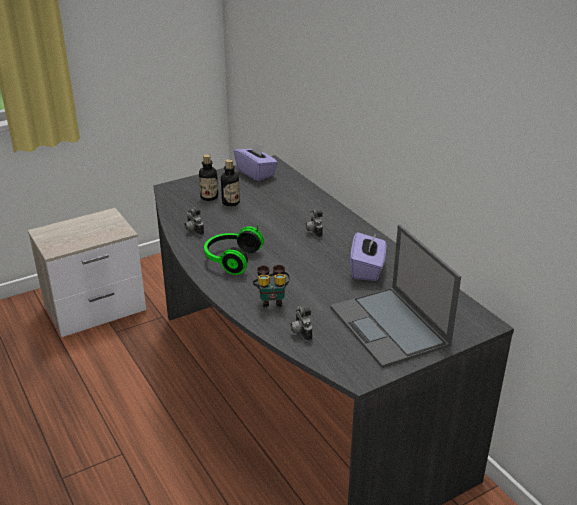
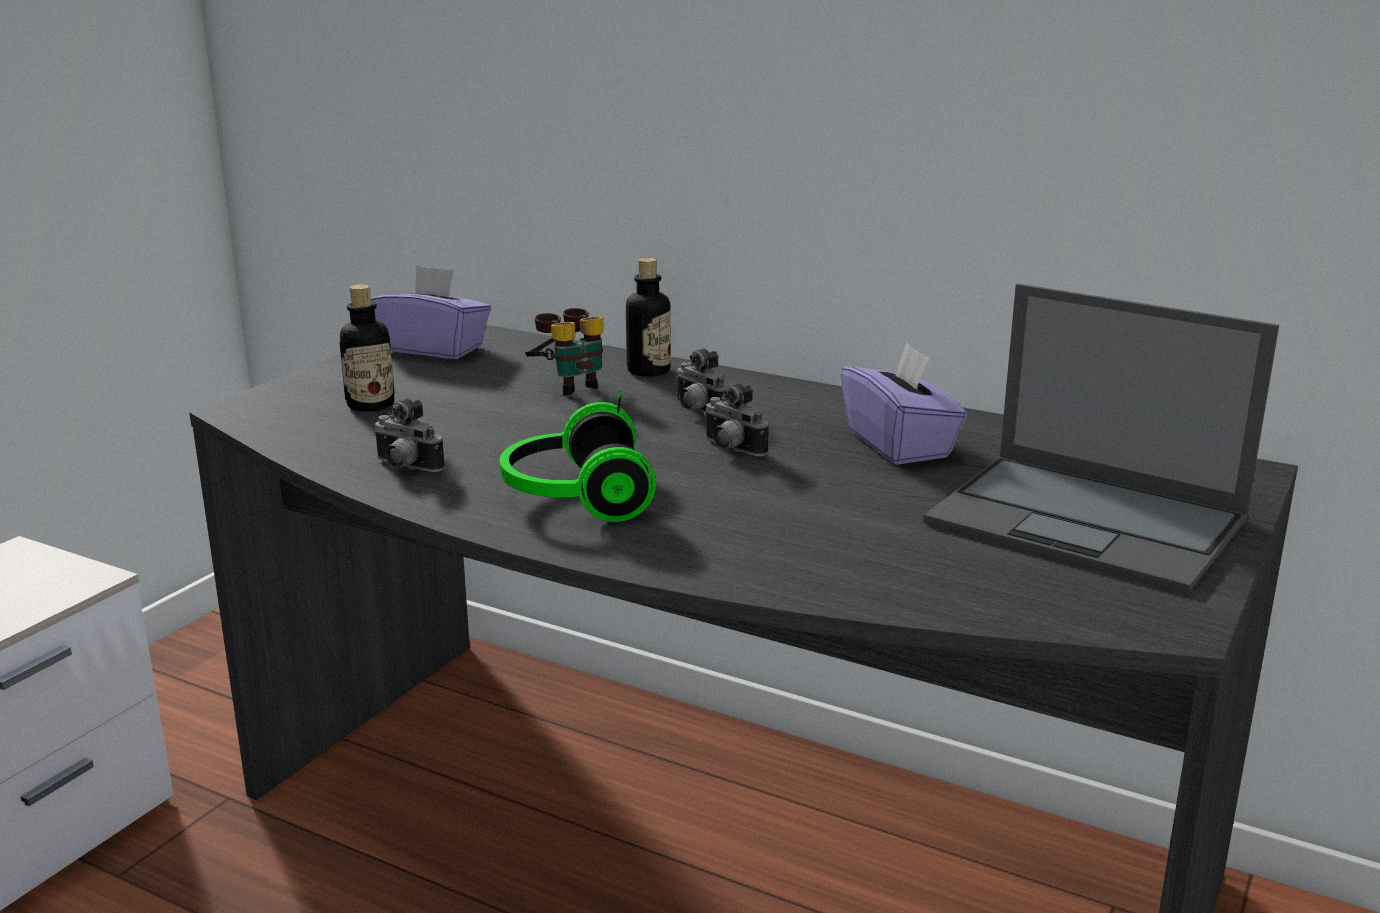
camera: 30 degrees left, 10 degrees down
bottle [221,159,240,206] -> bottle moved to [626,258,671,377]
binoculars [253,265,290,308] -> binoculars moved to [525,308,603,396]
camera [290,305,312,341] -> camera moved to [704,382,769,457]

